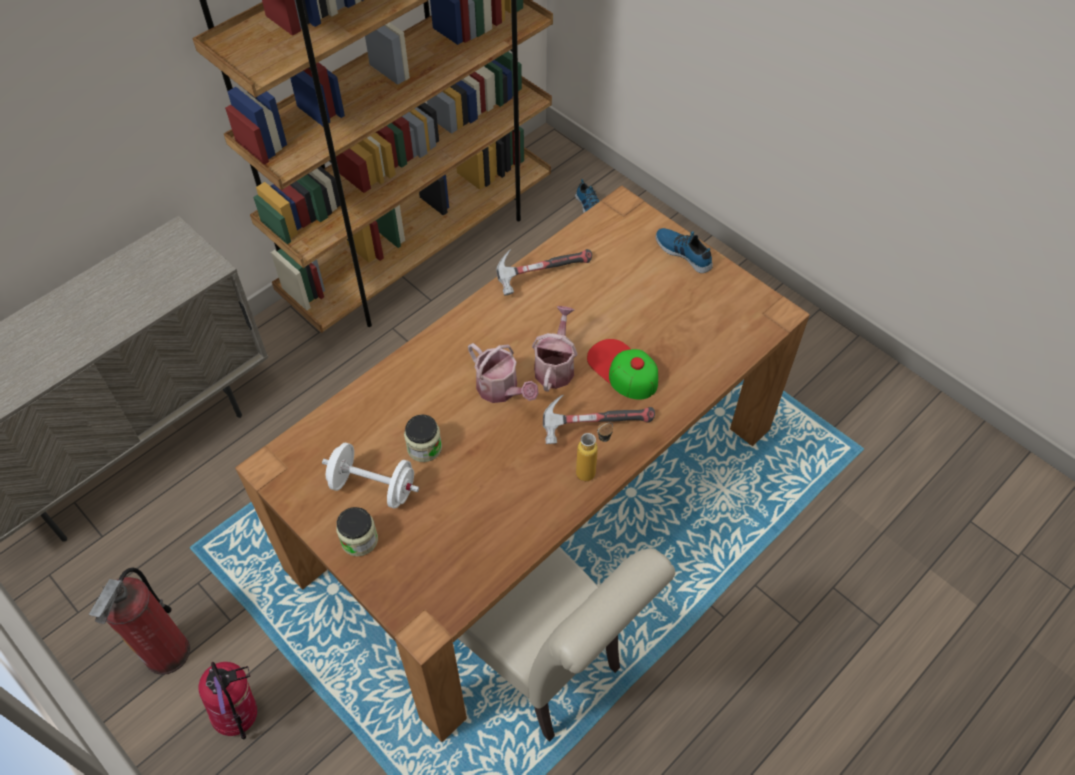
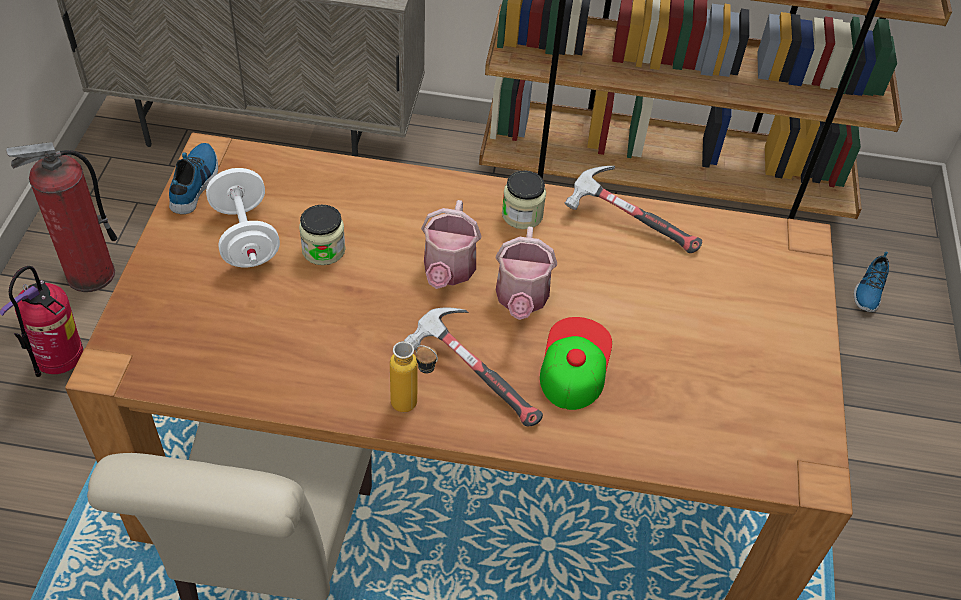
camera: 50 degrees right, 5 degrees down
jar [336,507,378,556] -> jar moved to [502,170,546,229]
watering can [532,306,578,392] -> watering can turned 120 degrees clockwise [496,227,557,320]
shoe [656,228,713,273] -> shoe moved to [169,143,218,214]

